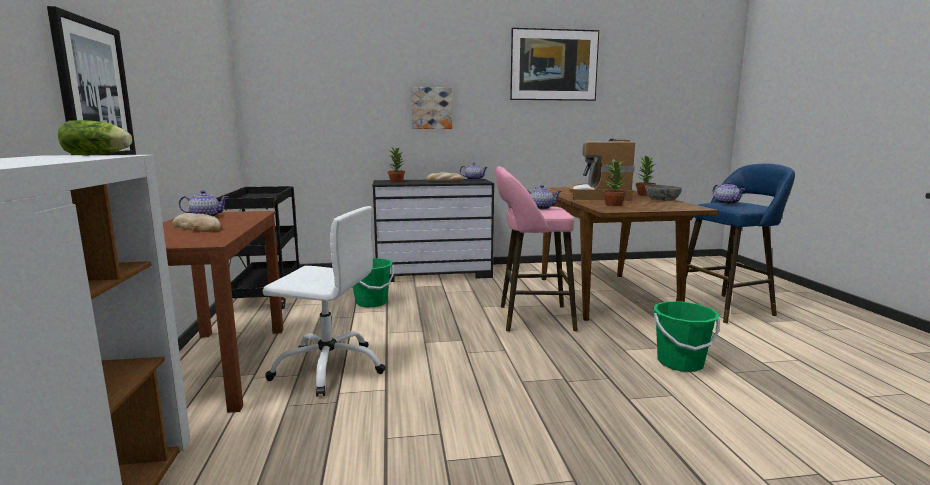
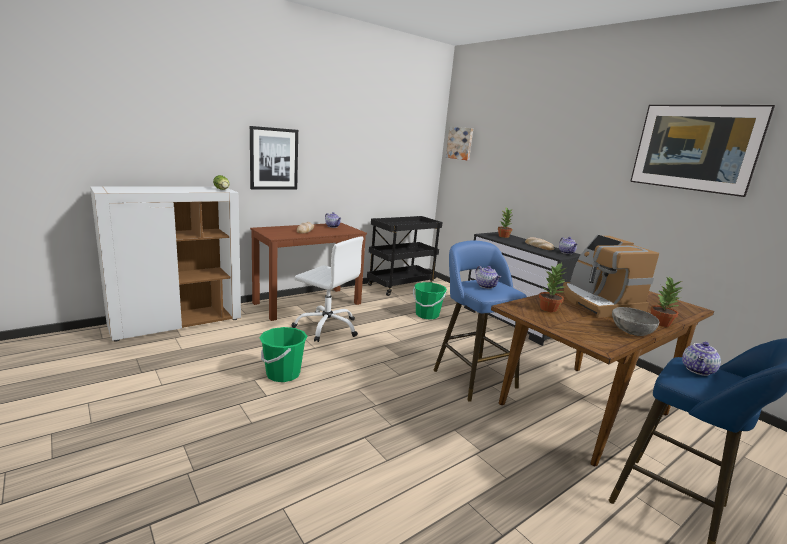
camera: 60 degrees right, 5 degrees up
white office chair [263,206,386,397] -> white office chair turned 45 degrees counterclockwise [292,236,364,342]
picture [411,87,452,129] -> picture moved to [446,127,473,161]
pink stool [496,166,578,331] -> blue stool [433,240,527,402]
coffee machine [570,139,635,201] -> coffee machine turned 90 degrees counterclockwise [563,235,659,318]
green bucket [653,301,720,372] -> green bucket moved to [259,327,308,382]

